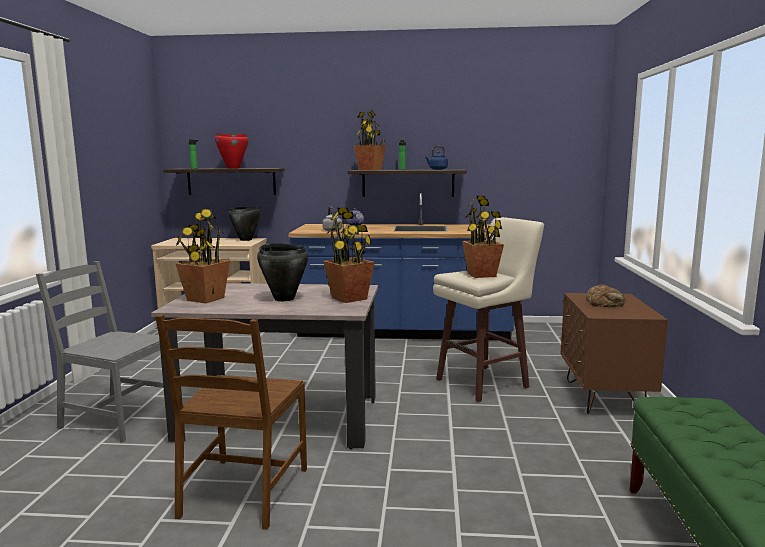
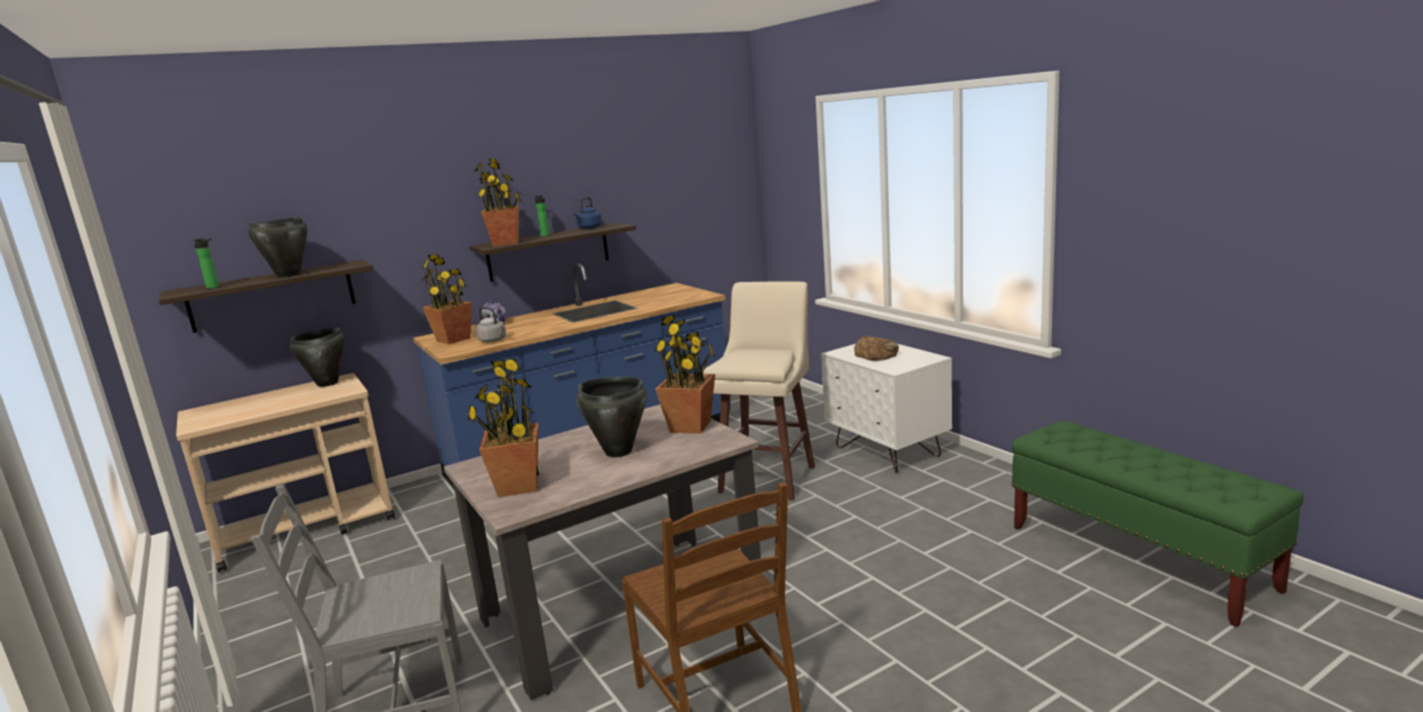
camera: 35 degrees left, 5 degrees up
red cooking pot [215,133,249,169] -> black cooking pot [248,217,307,278]
potted plant [462,196,504,278] -> potted plant moved to [421,254,472,344]
brown nightstand [561,293,668,414] -> white nightstand [821,344,952,473]

